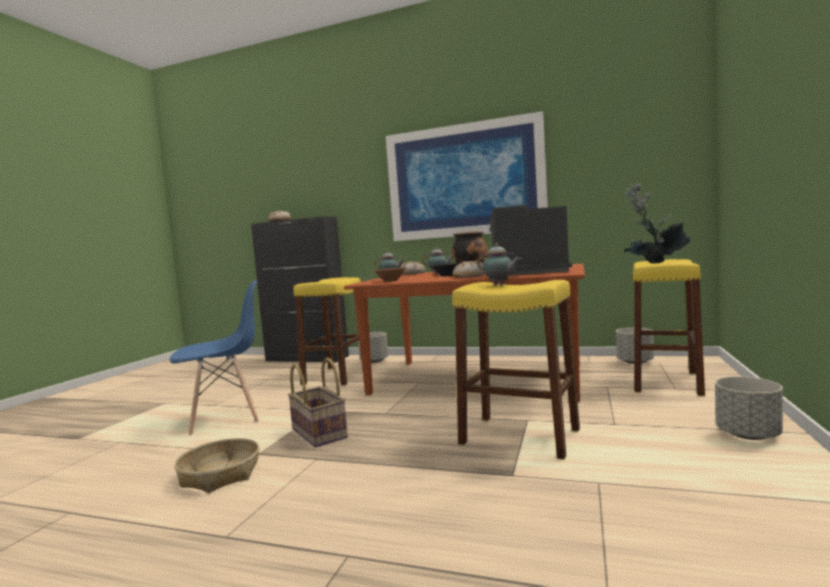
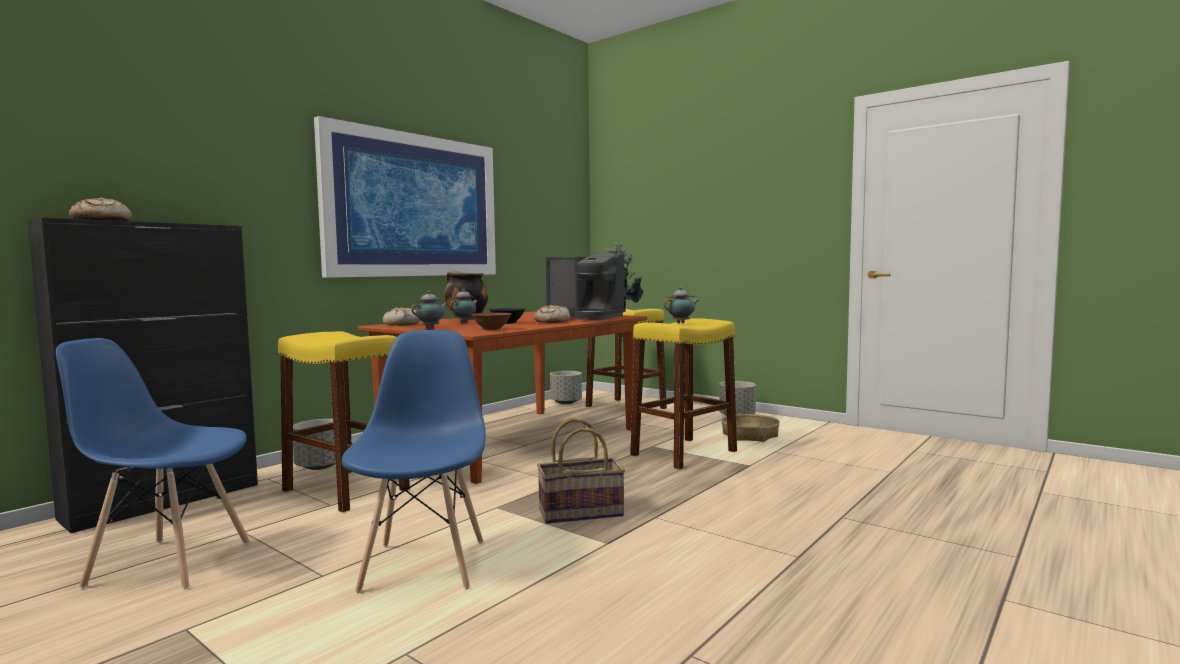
camera: 70 degrees left, 0 degrees up
basket [174,438,260,493] -> basket moved to [721,414,780,442]
coffee machine [489,205,572,276] -> coffee machine turned 90 degrees counterclockwise [546,253,626,320]
none -> blue chair [56,338,250,590]

